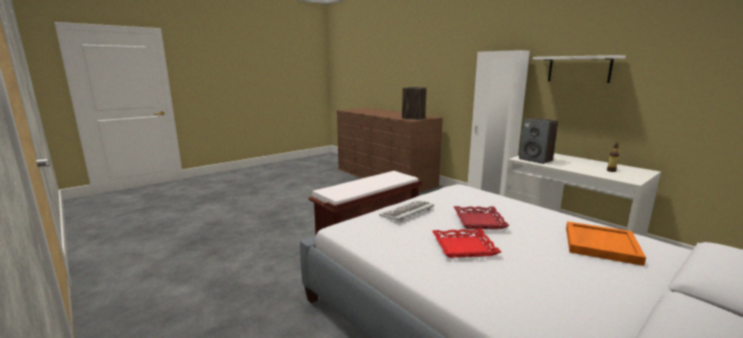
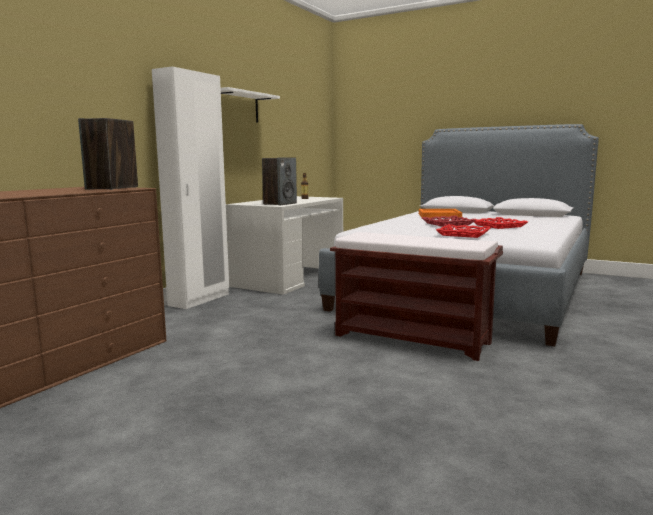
camera: 110 degrees left, 5 degrees down
keyboard [379,201,434,222] -> red tray [436,224,491,238]

